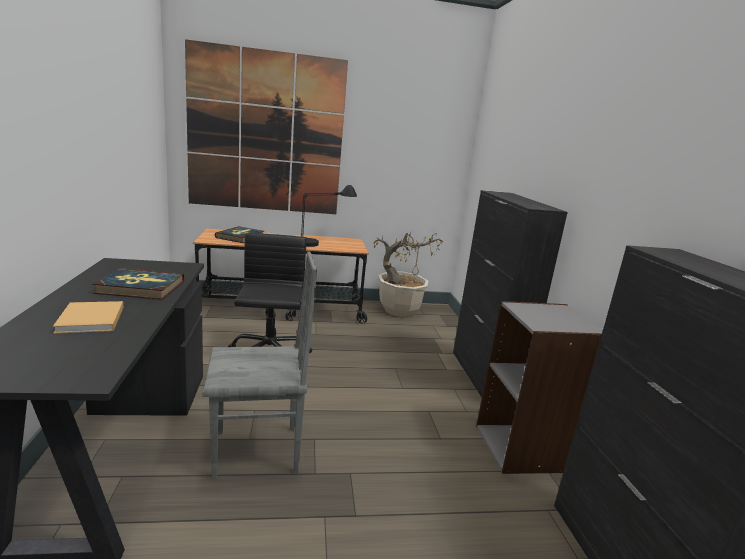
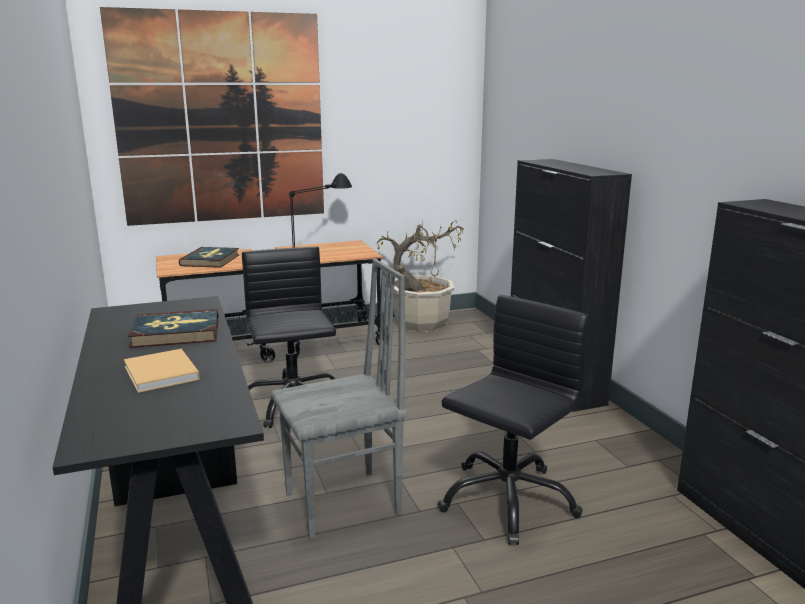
camera: 10 degrees left, 0 degrees up
grey bookcase [476,301,603,474] -> none
none -> black office chair [437,295,590,545]

